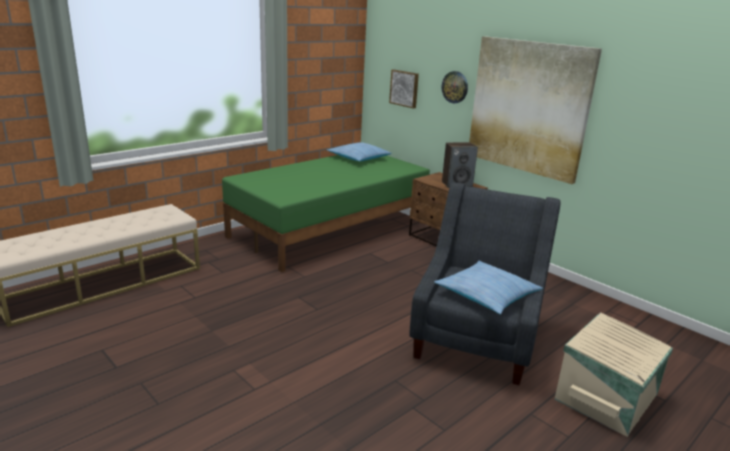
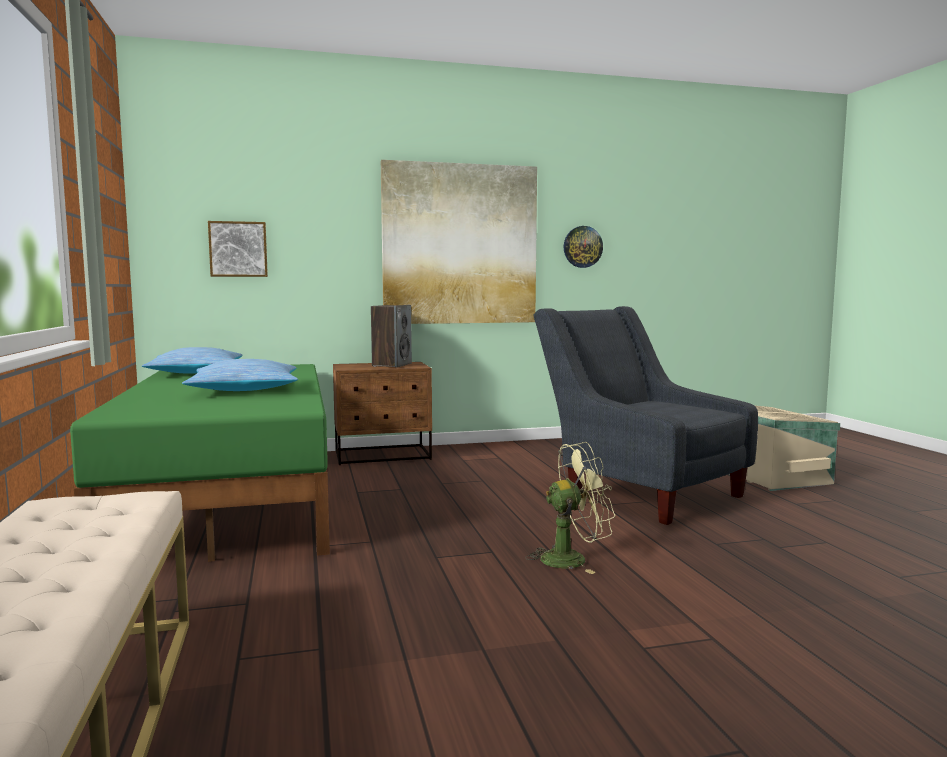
camera: 60 degrees left, 15 degrees down
pillow [434,261,543,314] -> pillow moved to [182,359,298,391]
wall clock [442,71,468,103] -> wall clock moved to [564,226,603,268]
none -> green fan [525,442,616,574]

